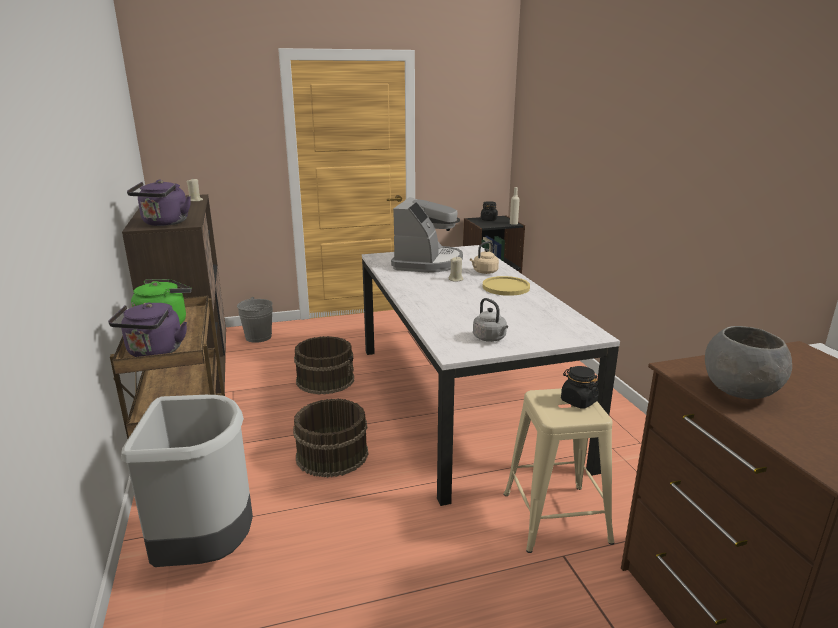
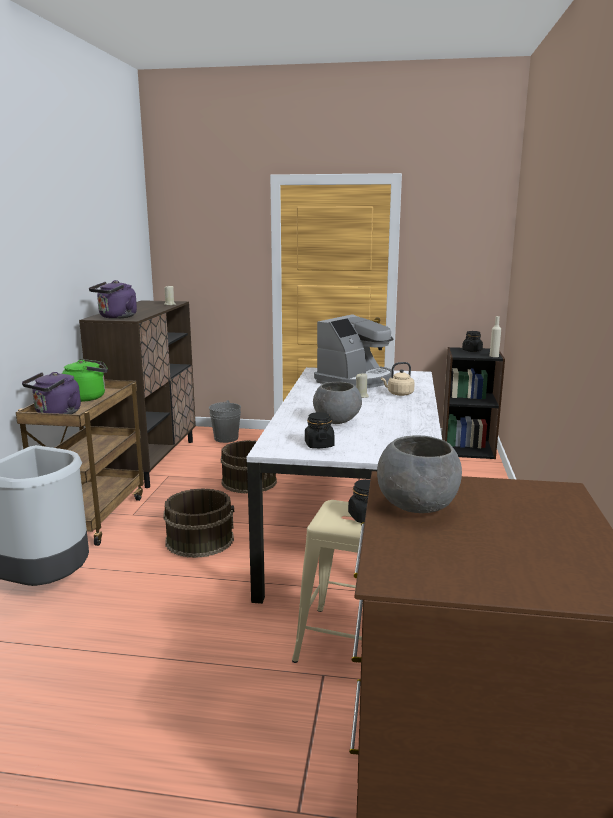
camera: 25 degrees right, 5 degrees down
grey kettle [473,298,508,342] -> black jar [305,412,335,448]
yellow plate [483,276,530,296] -> none
none -> grey bowl [313,382,362,424]

